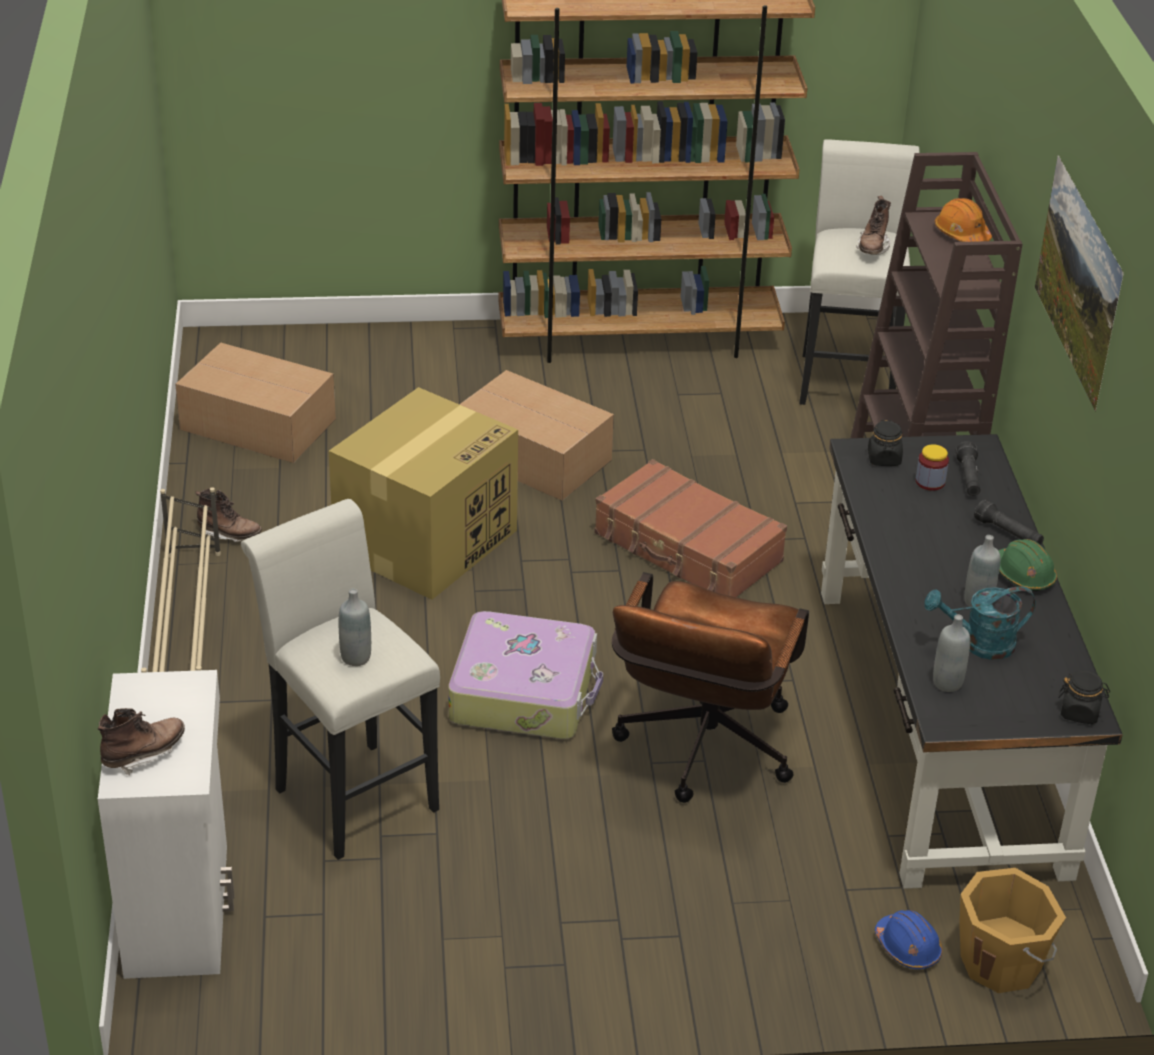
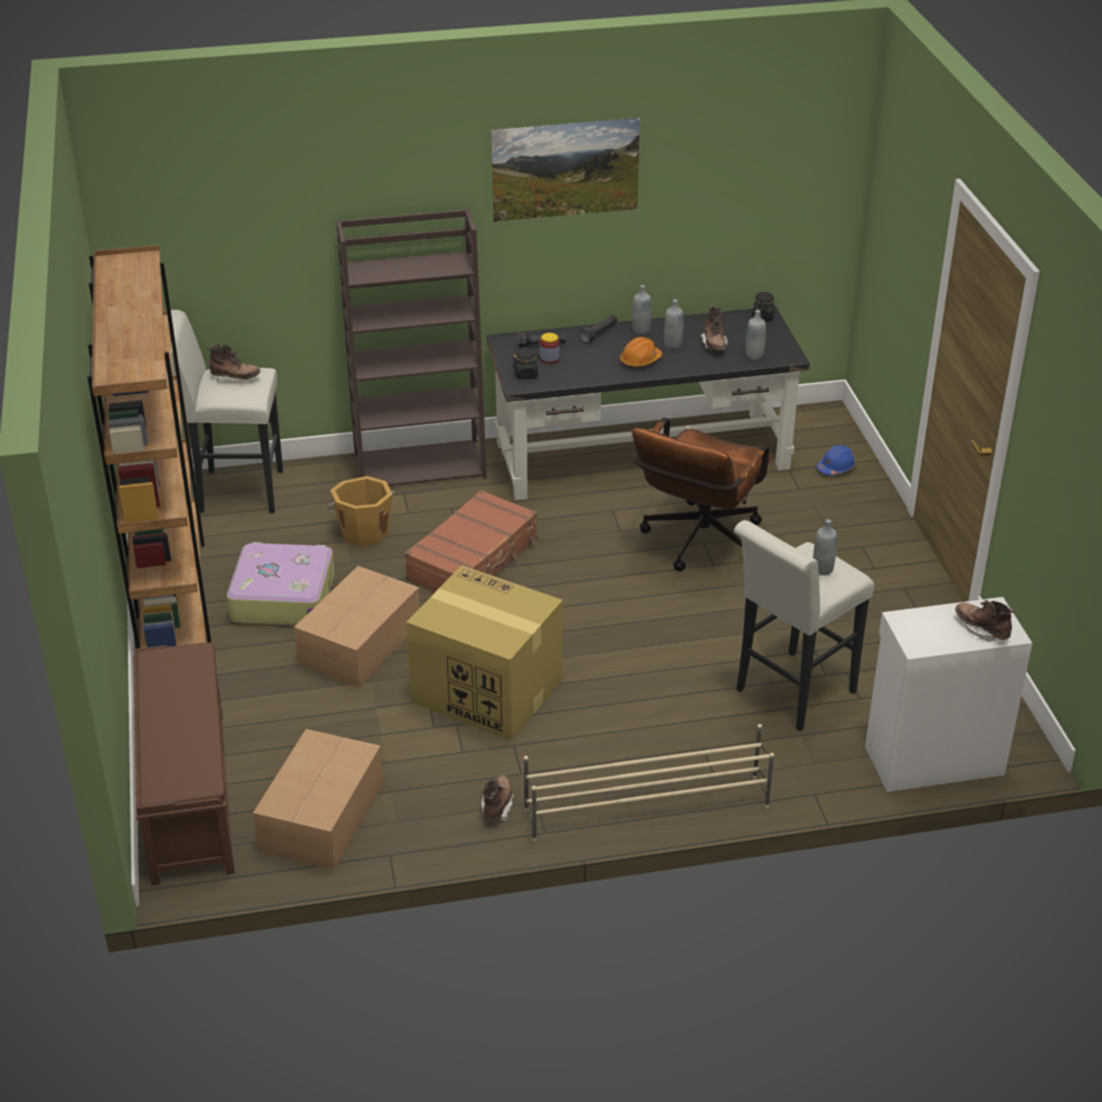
camera: 95 degrees left, 0 degrees up
suitcase [448,611,603,739] -> suitcase moved to [227,542,335,626]
brown office chair [612,572,809,803] -> brown office chair turned 105 degrees clockwise [632,417,773,571]
turquoise watering can [924,586,1036,660] -> brown boot [700,305,728,351]
orange hard hat [935,198,992,242] -> orange hard hat moved to [620,337,662,368]
orange bucket [959,868,1066,993] -> orange bucket moved to [326,476,395,547]
green hard hat [998,539,1057,591] -> grey bottle [632,285,651,334]
none -> brown bench [133,642,235,885]

